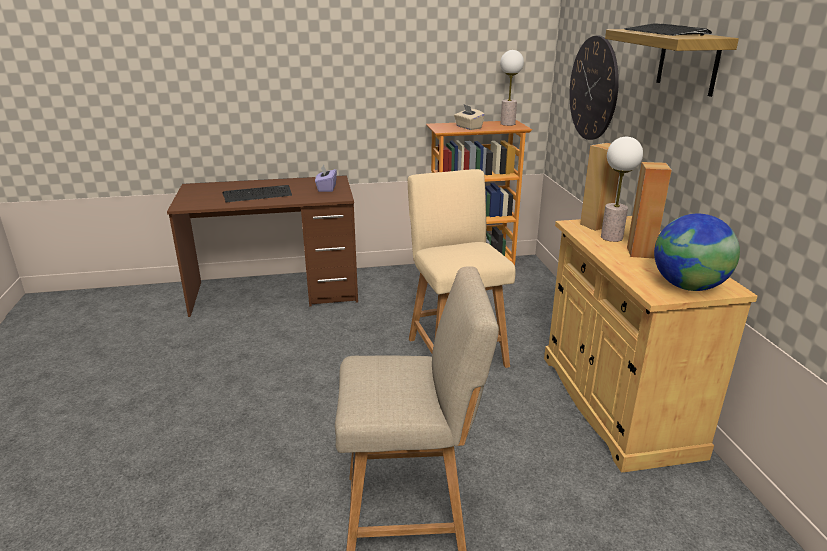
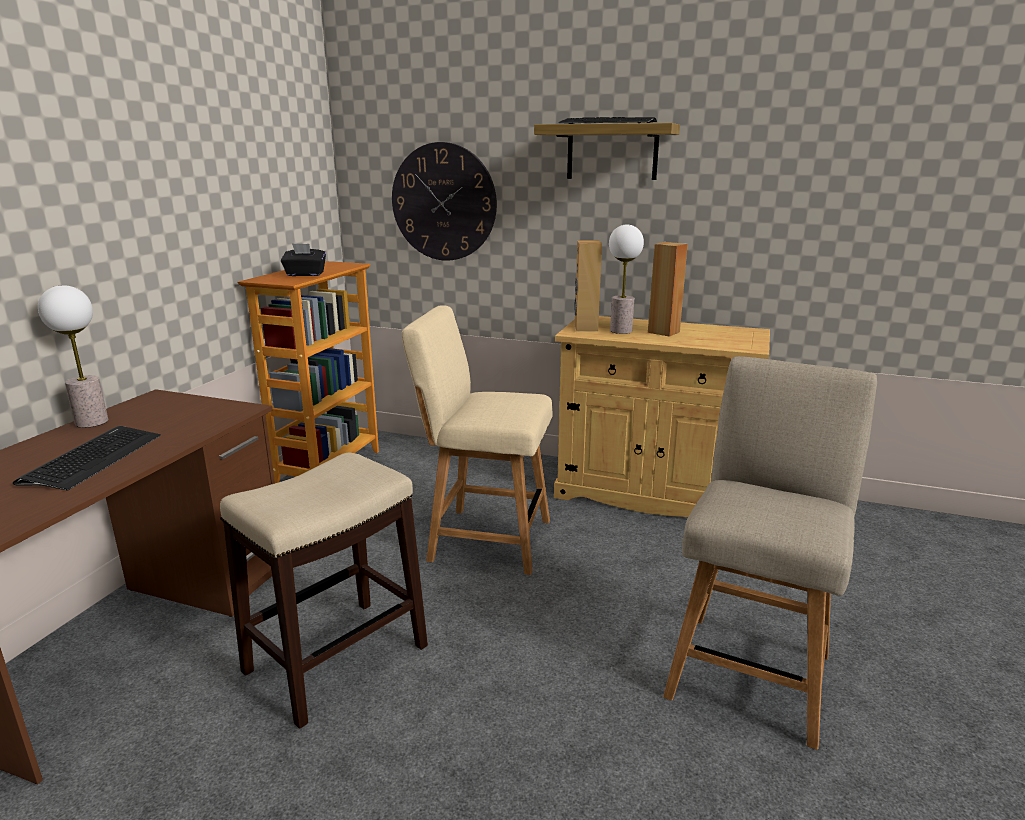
camera: 60 degrees left, 5 degrees down
purple tissue box [315,164,337,192] -> none
beige tissue box [454,105,485,130] -> black tissue box [281,243,326,276]
table lamp [500,50,524,126] -> table lamp moved to [38,285,108,428]
globe [654,214,740,291] -> none
none -> stool [220,453,428,729]

